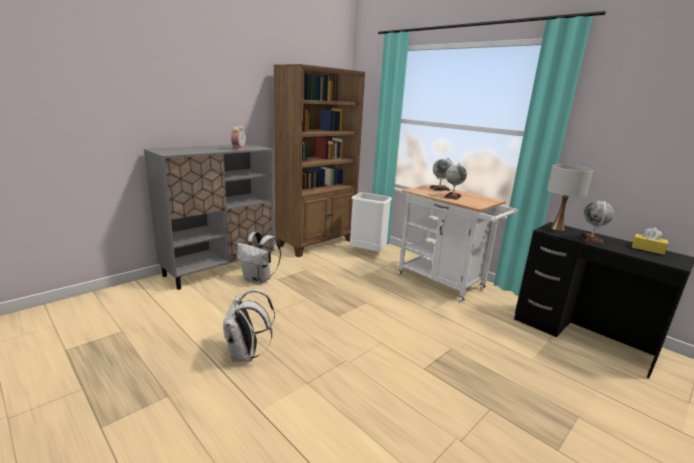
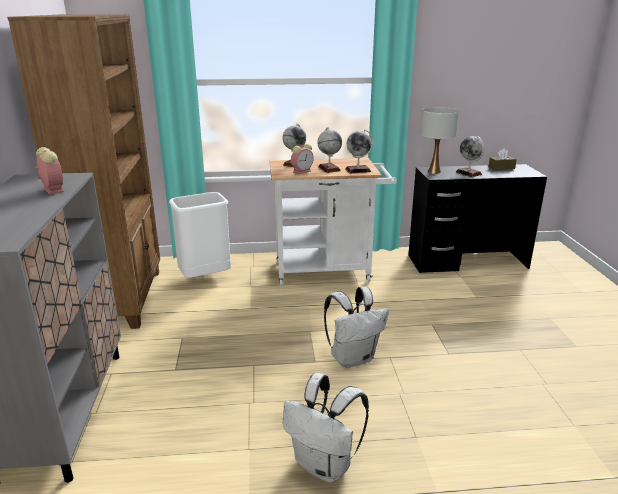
camera: 50 degrees left, 5 degrees up
white backpack [237,232,281,285] -> white backpack moved to [324,286,389,368]
yellow tissue box [632,227,668,255] -> brown tissue box [488,149,517,170]
none -> alarm clock [291,144,314,174]
none -> globe [345,129,373,173]

